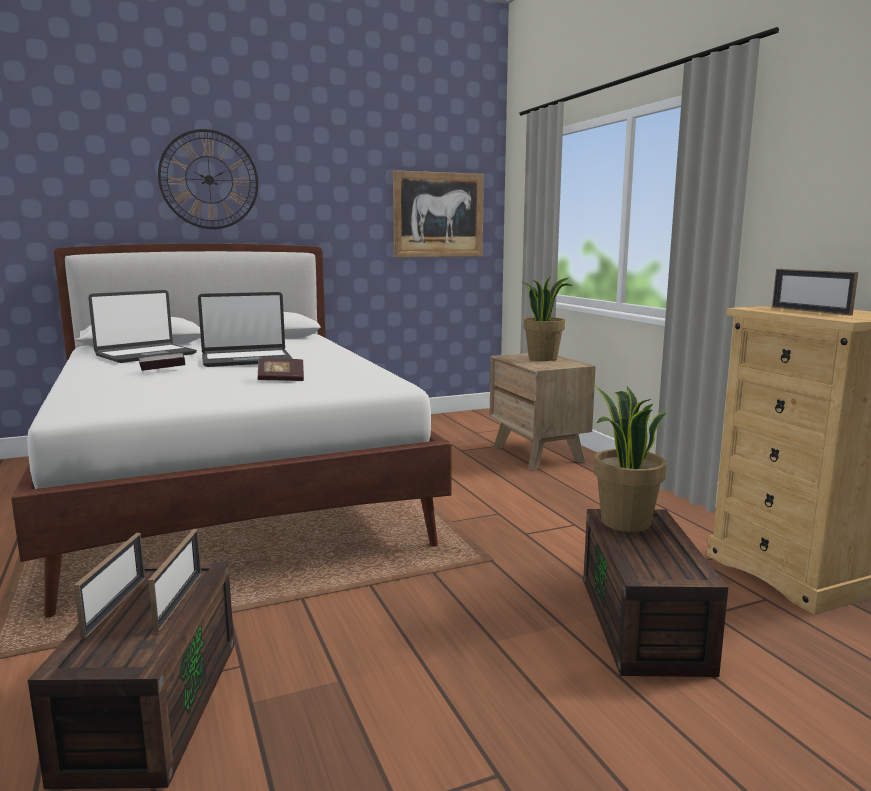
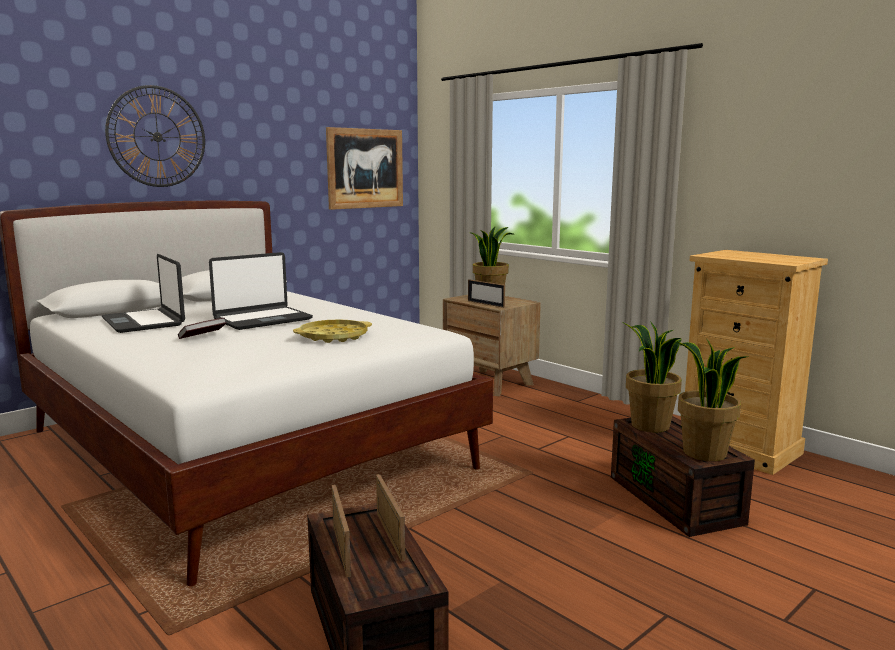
camera: 20 degrees left, 0 degrees up
laptop [88,290,197,363] -> laptop turned 120 degrees clockwise [102,254,185,333]
book [258,358,304,381] -> yellow tray [293,319,372,343]
picture frame [772,269,858,316] -> picture frame moved to [468,279,505,308]
none -> potted plant [676,338,748,461]

